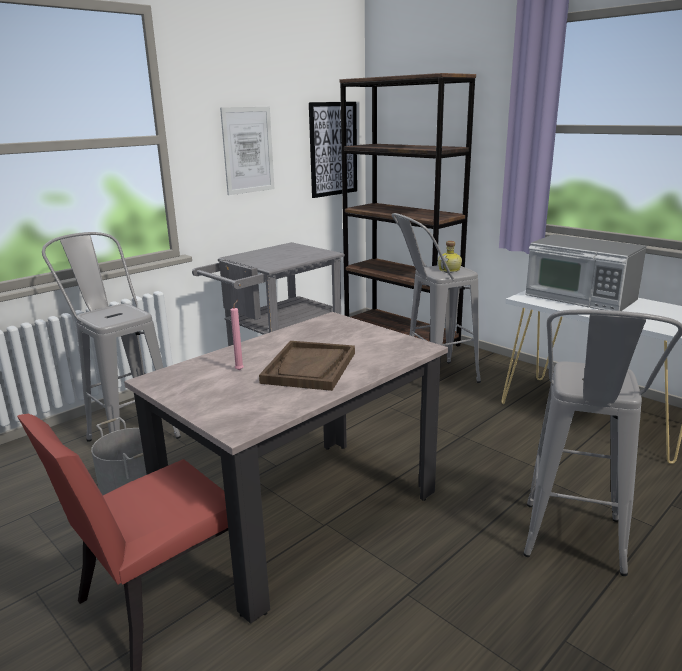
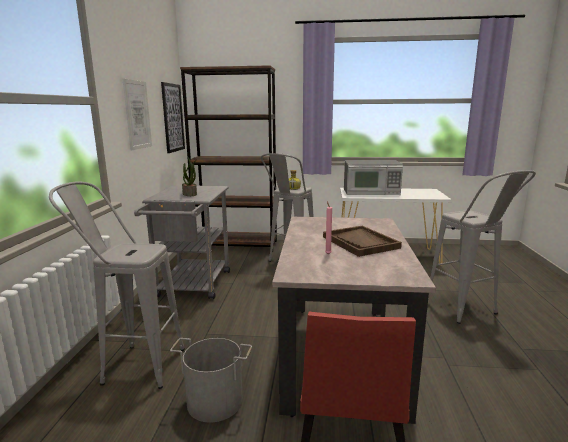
camera: 40 degrees left, 5 degrees down
none -> potted plant [182,157,197,196]

